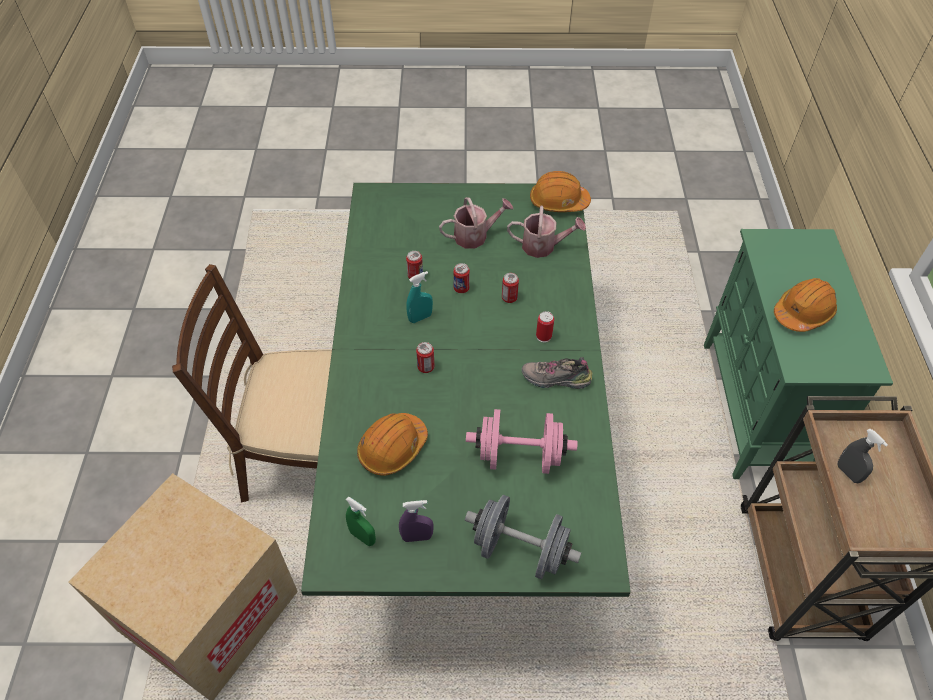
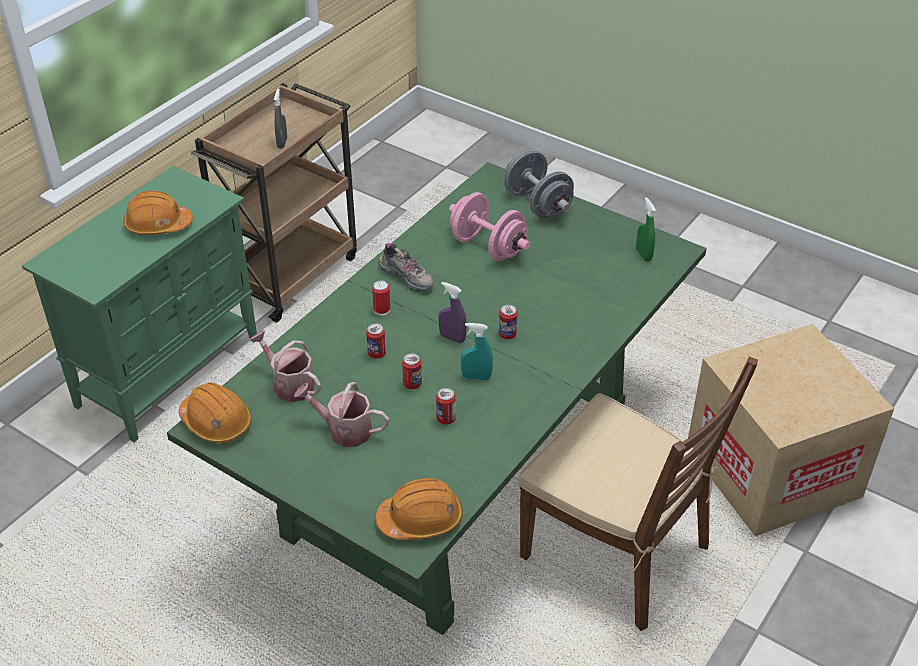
camera: 145 degrees left, 10 degrees down
orange hard hat [357,413,428,476] -> orange hard hat moved to [375,478,463,540]
purple spray bottle [399,500,434,542] -> purple spray bottle moved to [438,282,467,343]

